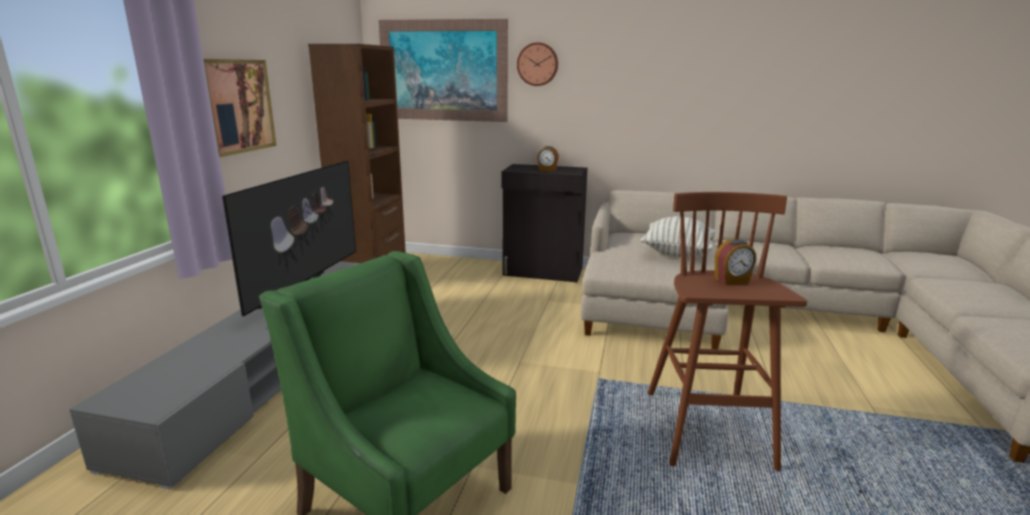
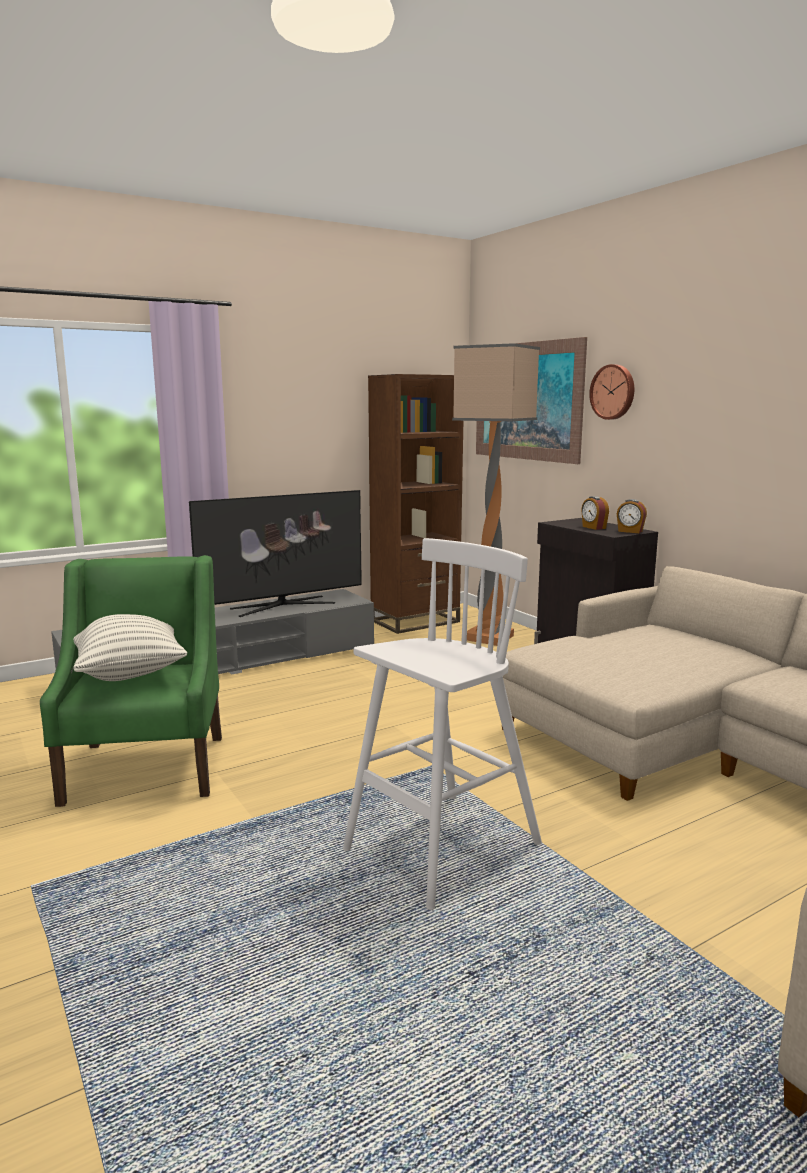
camera: 45 degrees right, 5 degrees down
picture [203,59,277,158] -> none
pillow [640,216,715,258] -> pillow moved to [73,614,187,681]
brown stool [648,192,807,471] -> white stool [343,538,542,910]
alarm clock [714,239,757,285] -> alarm clock moved to [617,499,647,533]
none -> floor lamp [452,343,540,646]

